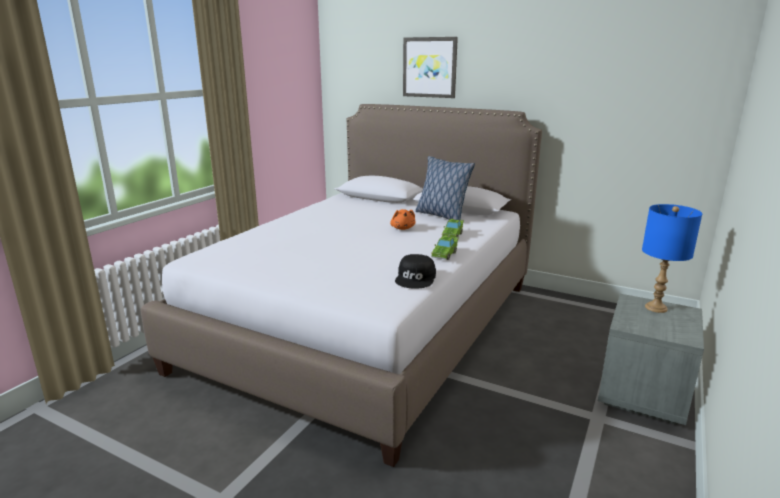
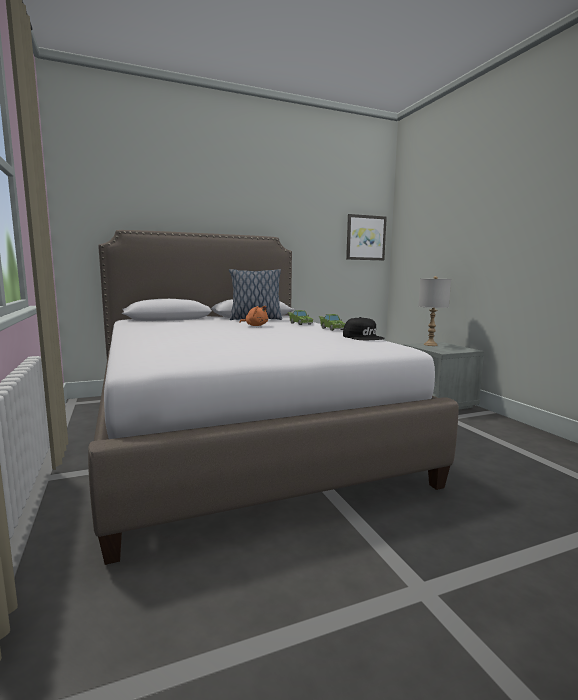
camera: 50 degrees left, 10 degrees down
picture [403,37,458,98] -> picture moved to [346,214,387,260]
blue table lamp [642,204,702,313] -> grey table lamp [418,276,451,346]

